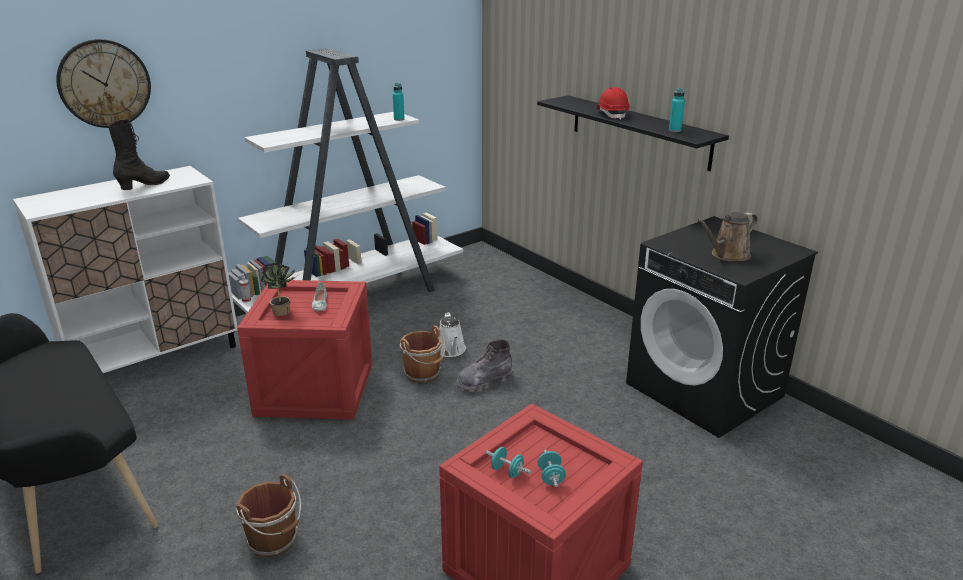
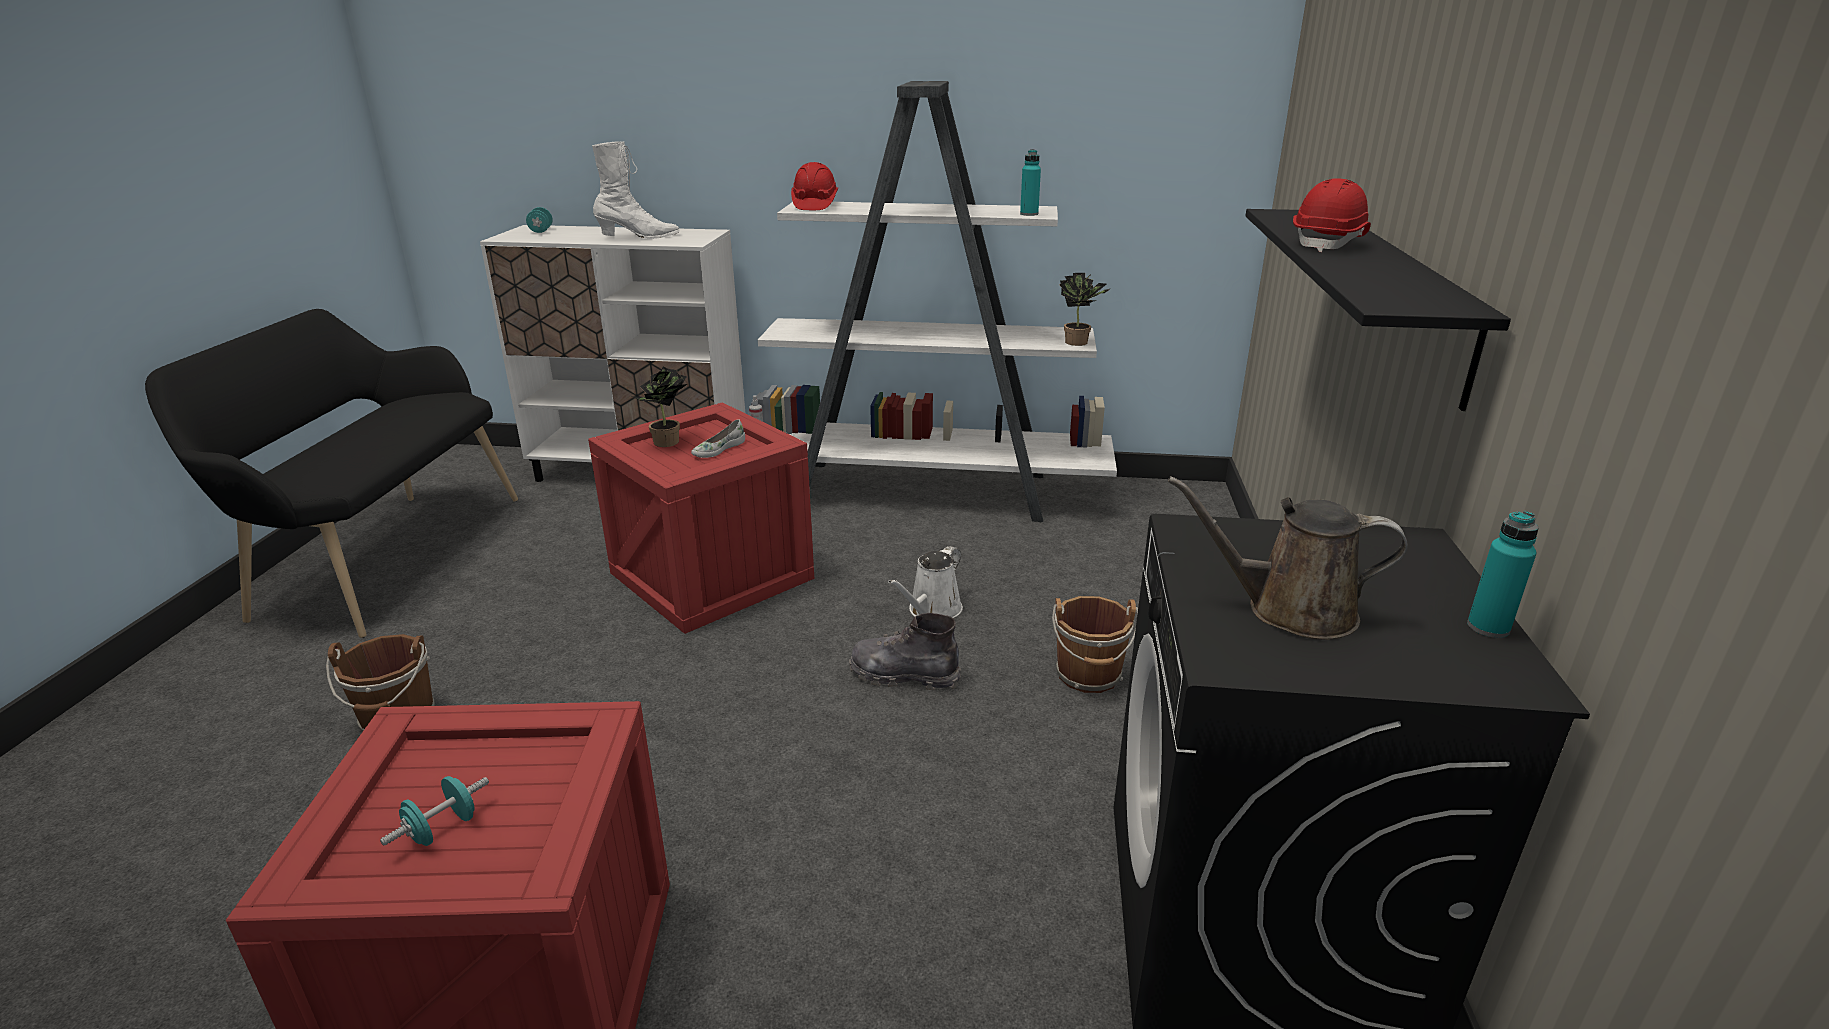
camera: 45 degrees right, 0 degrees up
wall clock [56,39,151,128] -> none
black boot [108,119,170,190] -> white boot [592,141,680,239]
brown bucket [400,325,446,383] -> brown bucket moved to [1052,596,1138,693]
turquoise dumbbell [486,447,531,478] -> turquoise dumbbell moved to [526,207,553,233]
turquoise bottle [669,88,685,132] -> turquoise bottle moved to [1467,511,1539,638]
none -> red hard hat [791,162,838,210]
none -> potted plant [1060,273,1109,346]

